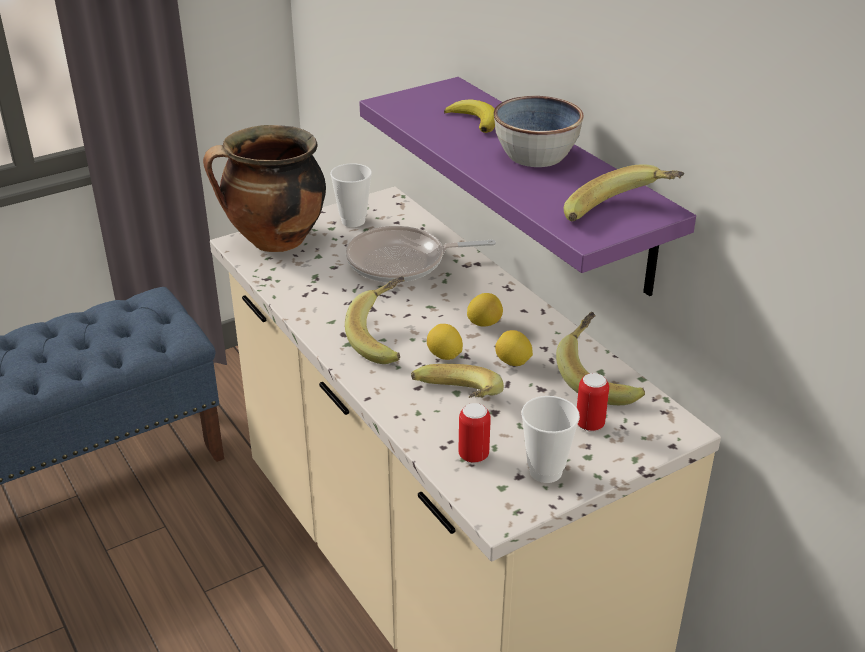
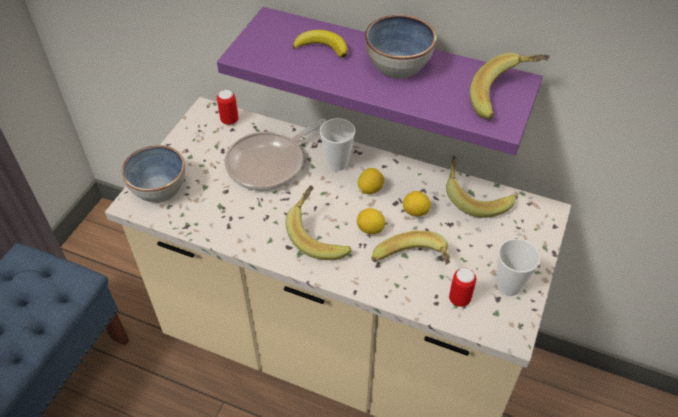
camera: 35 degrees left, 15 degrees up
cooking pot [203,125,326,252] -> bowl [121,145,185,203]
cup [330,163,372,227] -> cup moved to [320,118,355,171]
can [577,373,609,432] -> can moved to [217,90,238,125]

